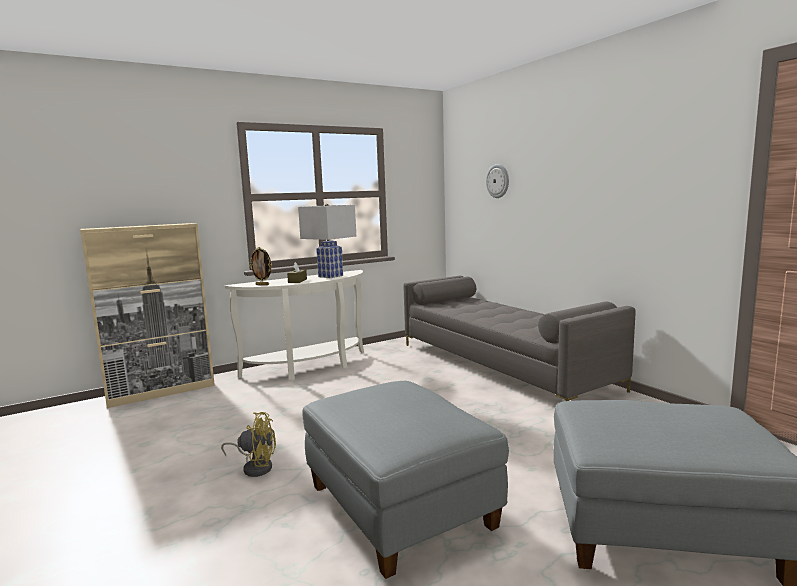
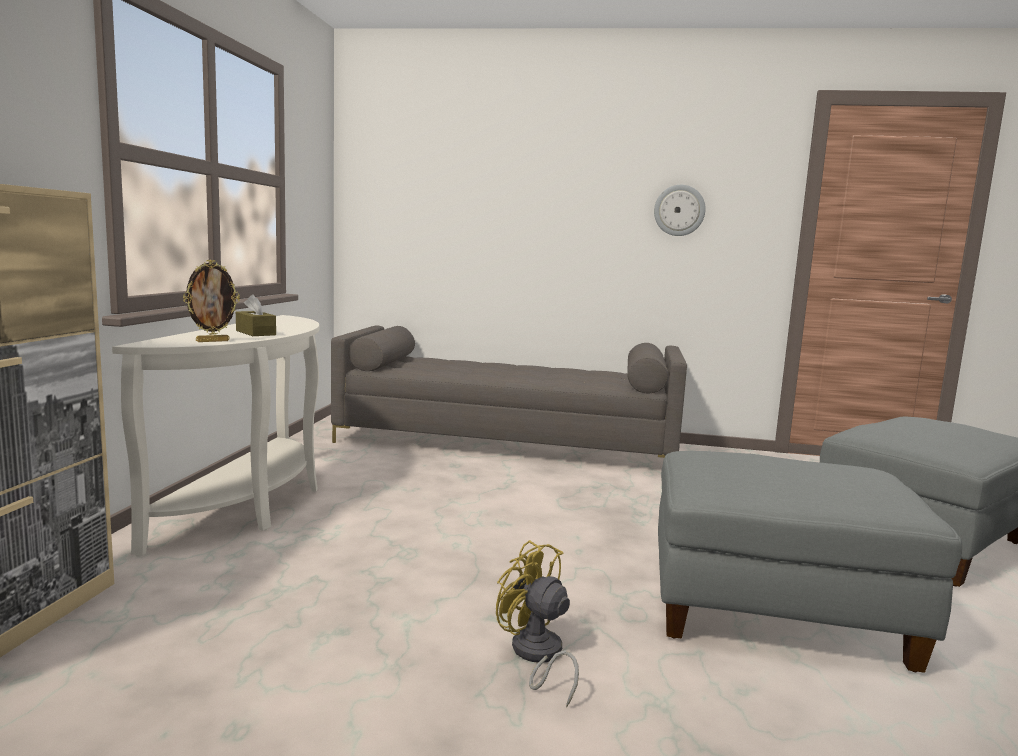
camera: 50 degrees left, 0 degrees up
yellow fan [221,412,276,477] -> yellow fan turned 90 degrees counterclockwise [496,540,579,707]
white table lamp [298,204,356,278] -> none
wall clock [486,164,509,198] -> wall clock moved to [654,185,706,236]

